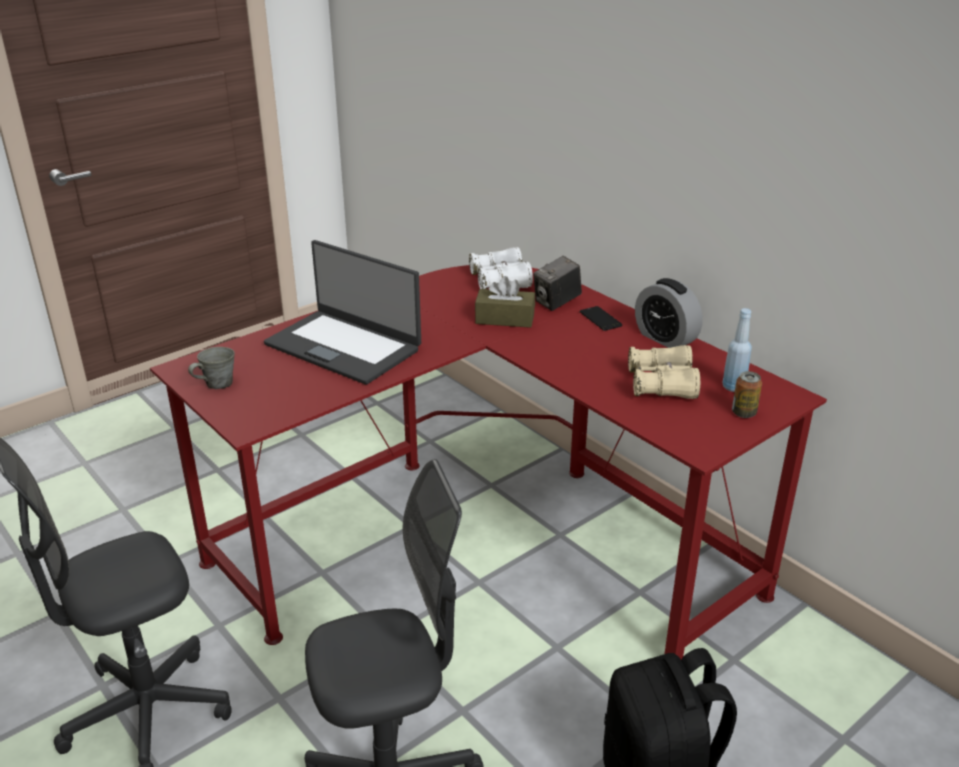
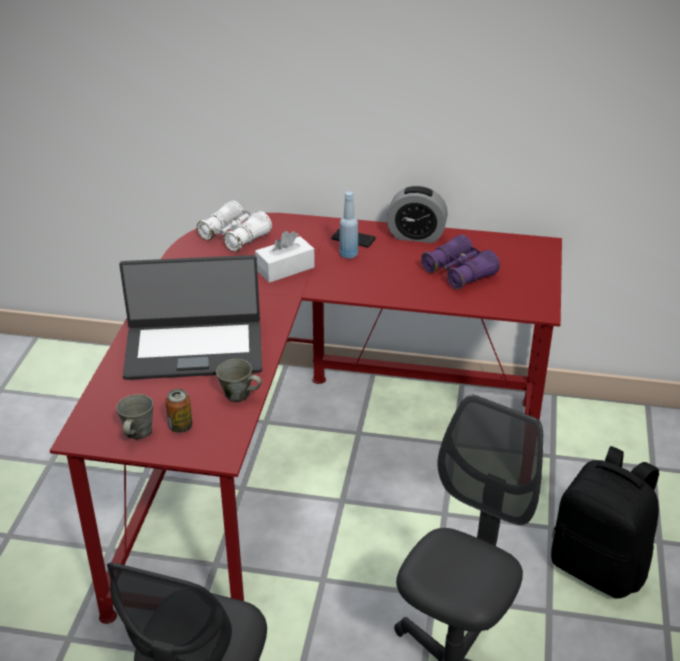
camera: 40 degrees left, 5 degrees up
brown tissue box [475,276,535,328] -> white tissue box [255,231,315,283]
camera [533,256,582,311] -> none
beige binoculars [628,345,700,399] -> purple binoculars [421,235,500,290]
blue bottle [723,308,752,392] -> blue bottle moved to [340,191,358,259]
can [732,371,762,418] -> can moved to [166,389,192,433]
none -> grey mug [216,359,262,402]

